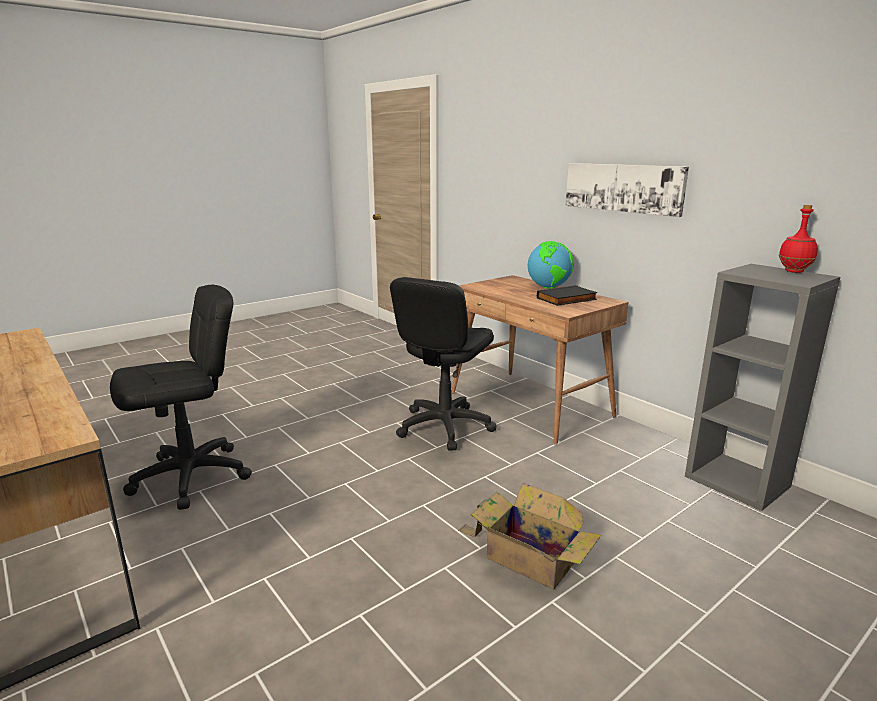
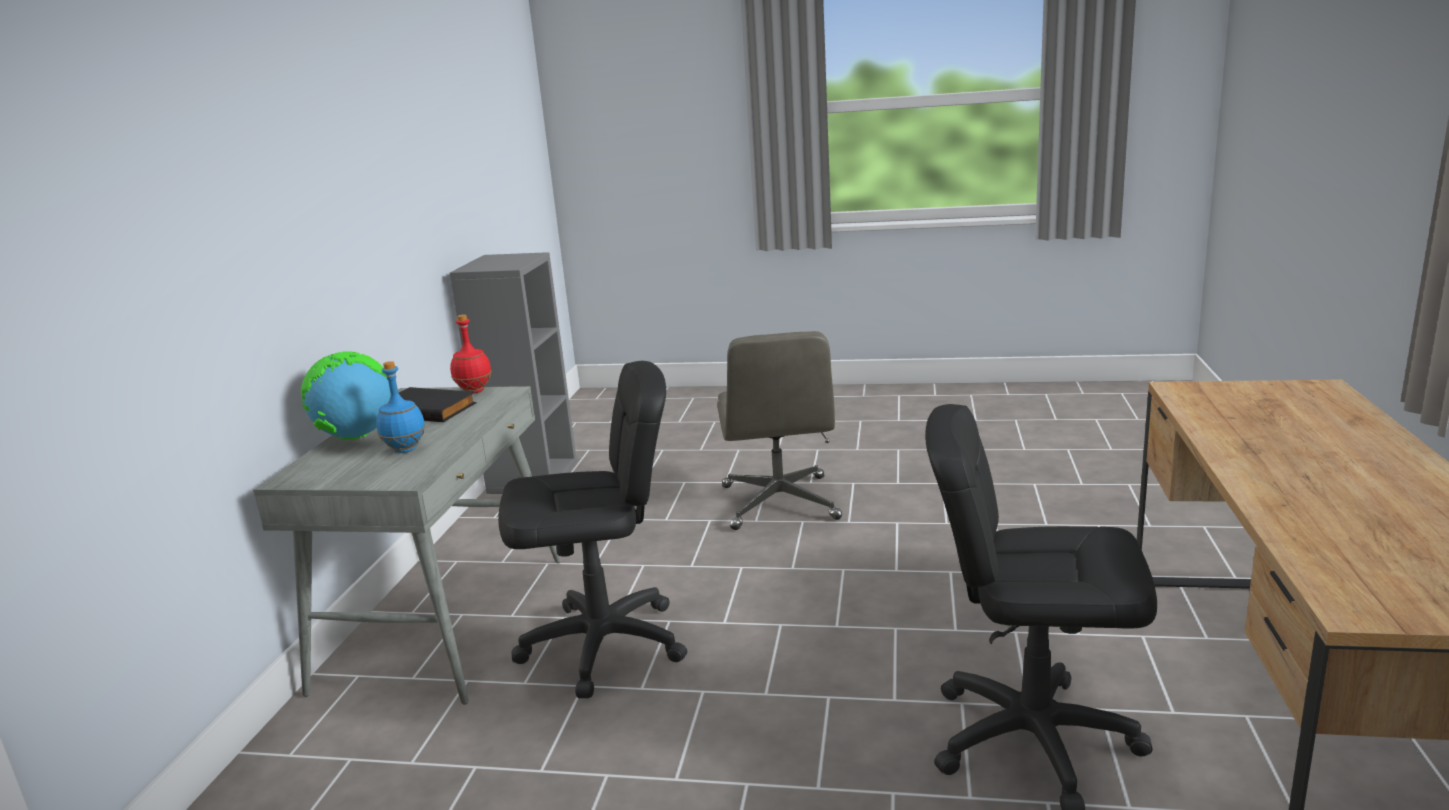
camera: 130 degrees left, 0 degrees up
brown desk [451,275,629,445] -> grey desk [253,386,561,705]
cardboard box [458,483,601,589] -> grey office chair [717,331,842,530]
picture [566,163,689,217] -> none
red bottle [779,205,818,273] -> red bottle moved to [450,314,492,393]
none -> blue bottle [376,361,426,453]

